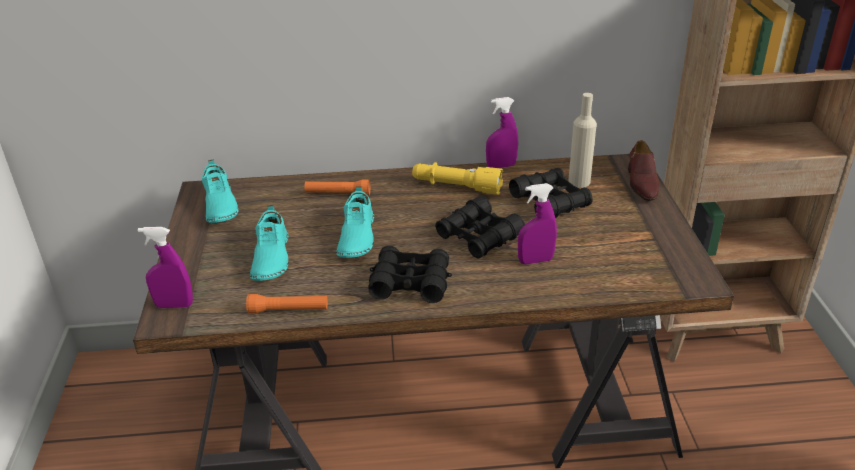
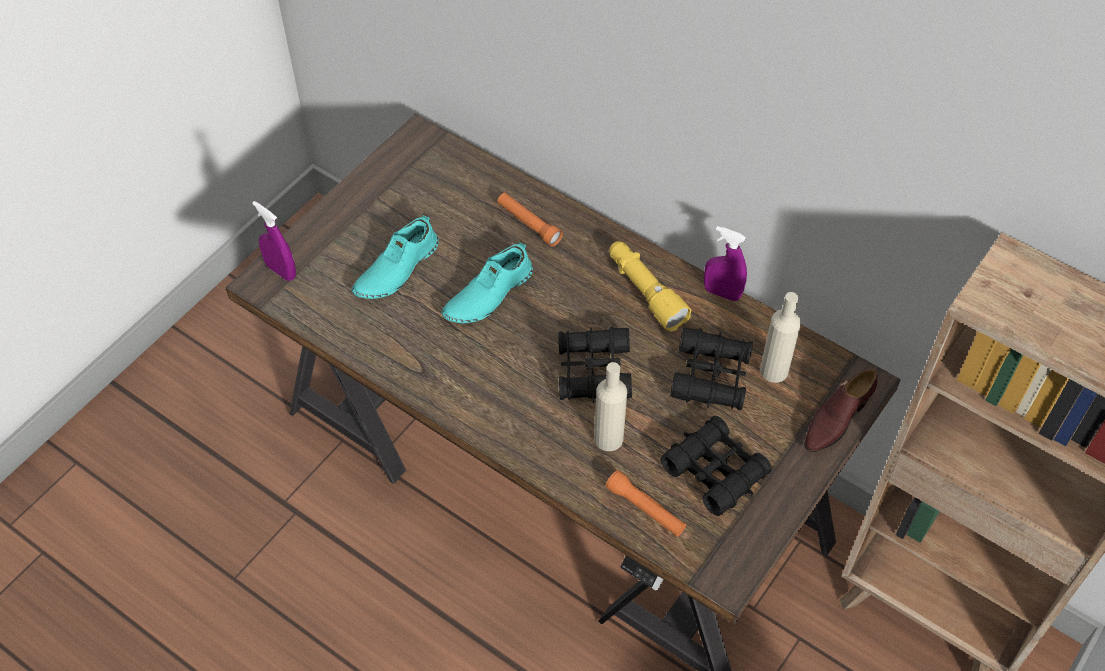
camera: 40 degrees right, 20 degrees up
turquoise shoe [202,159,238,223] -> none
orange flashlight [246,294,328,313] -> orange flashlight moved to [606,470,686,537]
black binoculars [368,246,452,303] -> black binoculars moved to [661,416,772,516]
purple spray bottle [518,183,557,265] -> beige bottle [594,362,627,451]

